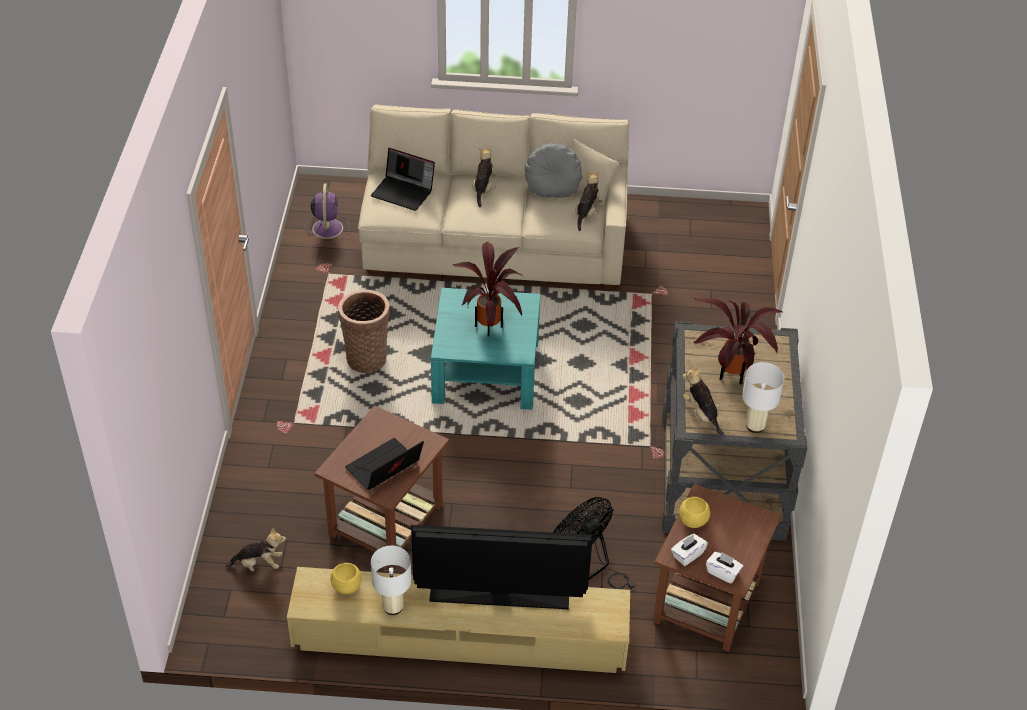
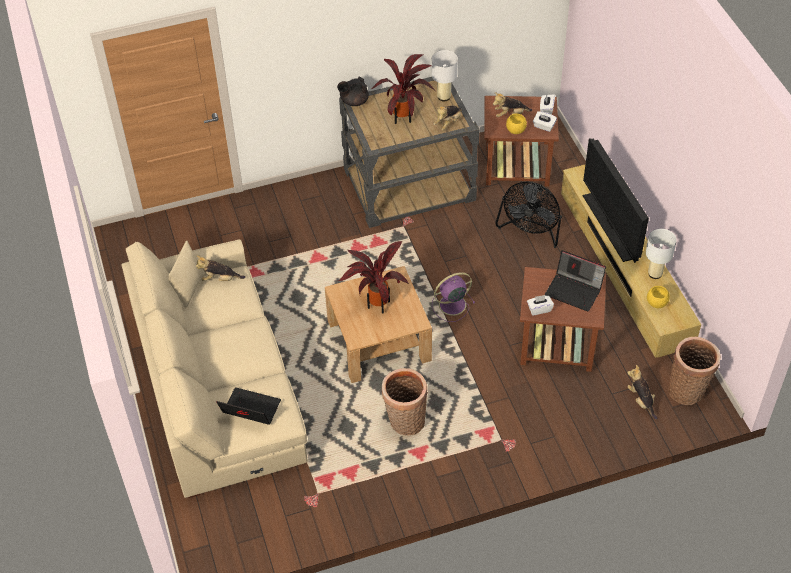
camera: 110 degrees left, 5 degrees up
purple fan [305,183,350,244] -> purple fan moved to [432,272,475,322]
laptop [371,148,435,211] -> laptop turned 75 degrees counterclockwise [216,387,281,425]
turquoise coffee table [431,288,541,410] -> brown coffee table [325,266,432,383]
plush toy [473,146,497,207] -> plush toy moved to [493,92,532,117]
grey pillow [525,143,582,198] -> none
none -> black teapot [337,77,369,106]
none -> white tissue box [527,295,554,315]
none -> basket [668,337,721,405]

